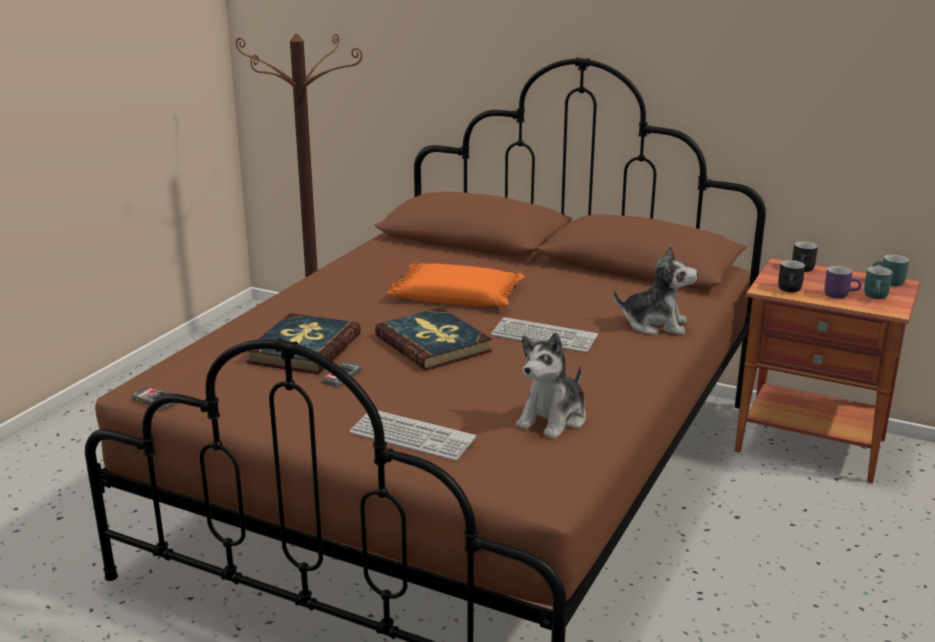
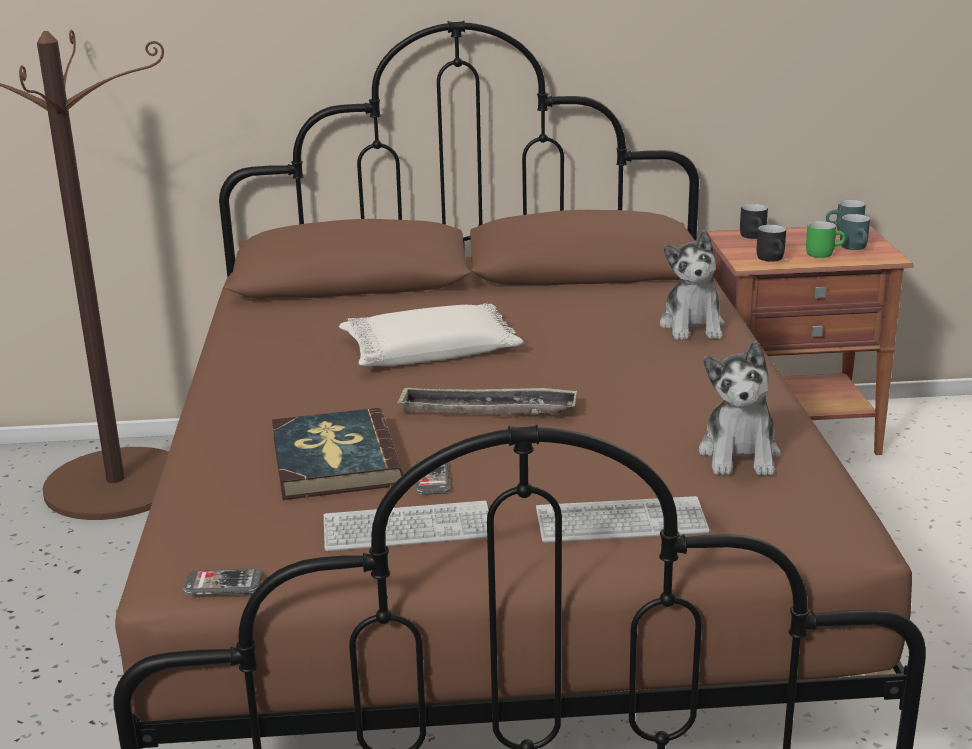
camera: 30 degrees left, 0 degrees up
book [375,308,492,371] -> tray [397,387,577,416]
orange pillow [387,262,525,307] -> white pillow [339,303,524,366]
keyboard [491,317,598,352] -> keyboard moved to [324,501,489,551]
plush toy [613,245,698,335] -> plush toy turned 105 degrees clockwise [660,230,725,340]
purple mug [825,266,862,299] -> green mug [806,221,845,258]

